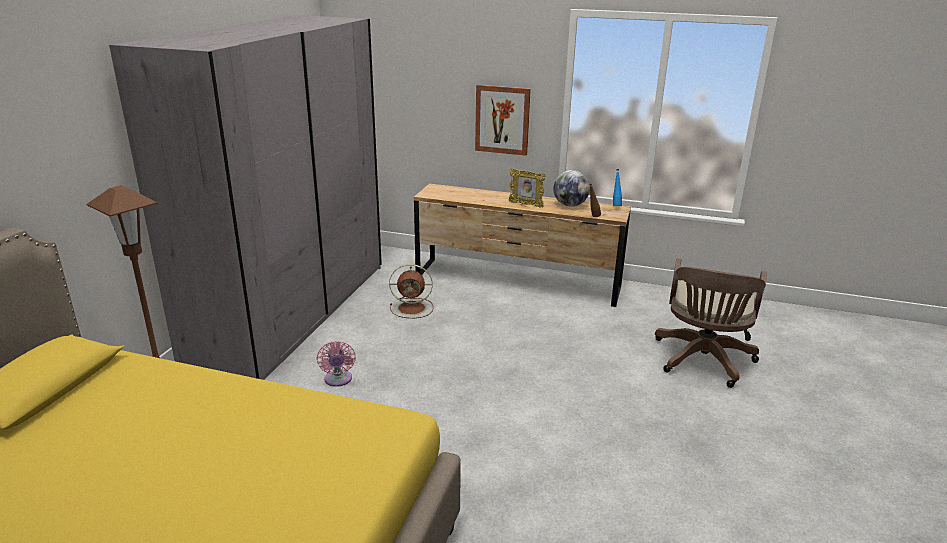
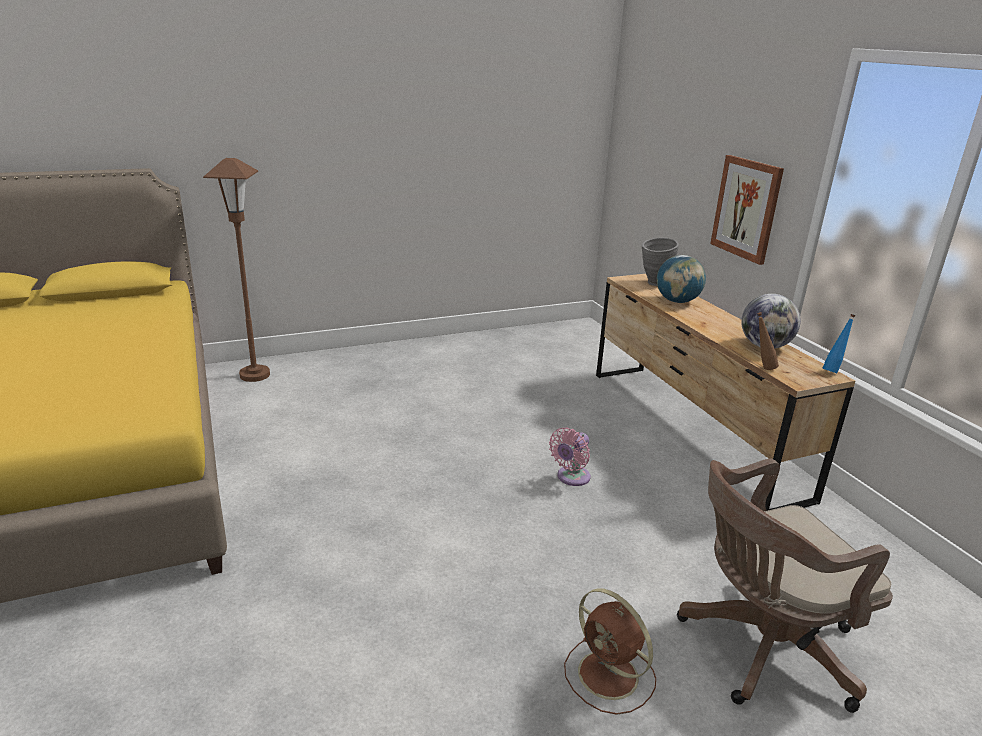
camera: 50 degrees right, 0 degrees up
grey wardrobe [109,15,382,380] -> none
pink fan [317,341,356,387] -> pink fan moved to [549,427,591,486]
brown fan [389,264,433,318] -> brown fan moved to [564,588,656,715]
picture frame [509,168,546,207] -> none
none -> grey vase [642,237,679,286]
none -> globe [657,255,706,303]

